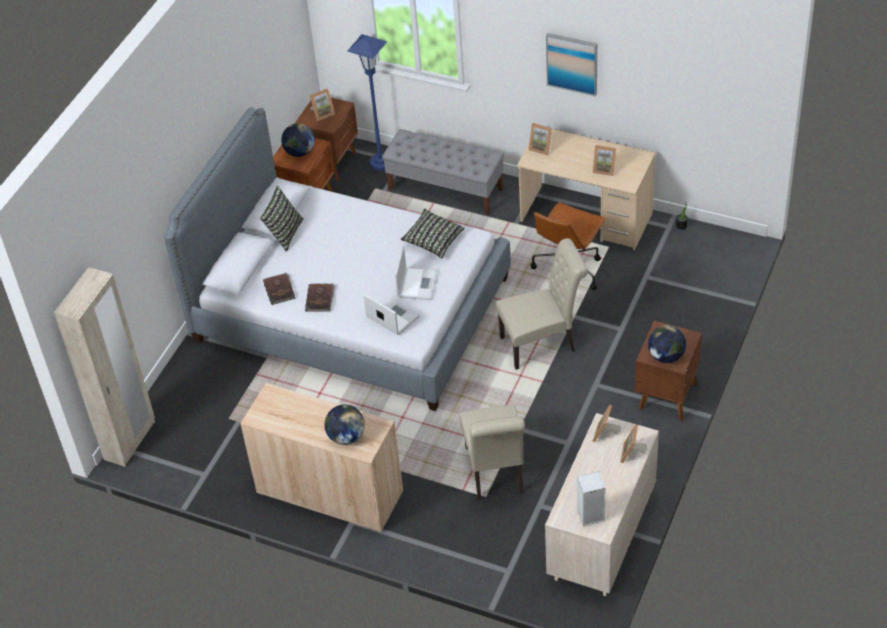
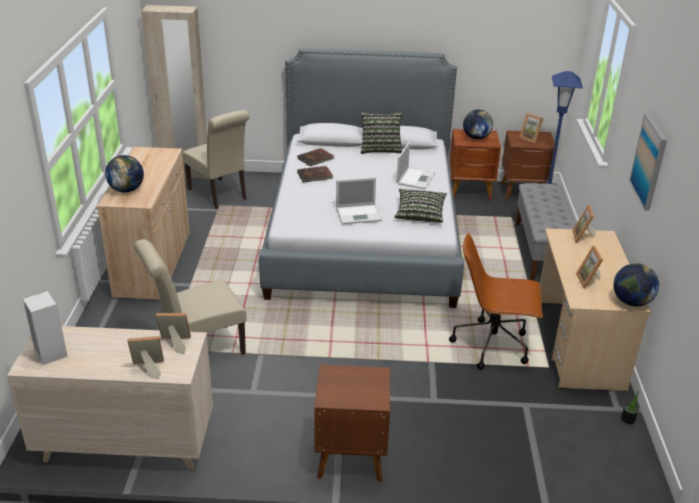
camera: 65 degrees right, 15 degrees down
laptop [363,294,420,335] -> laptop moved to [396,142,435,189]
beige chair [496,238,588,370] -> beige chair moved to [182,110,250,209]
globe [648,325,686,363] -> globe moved to [613,263,659,306]

